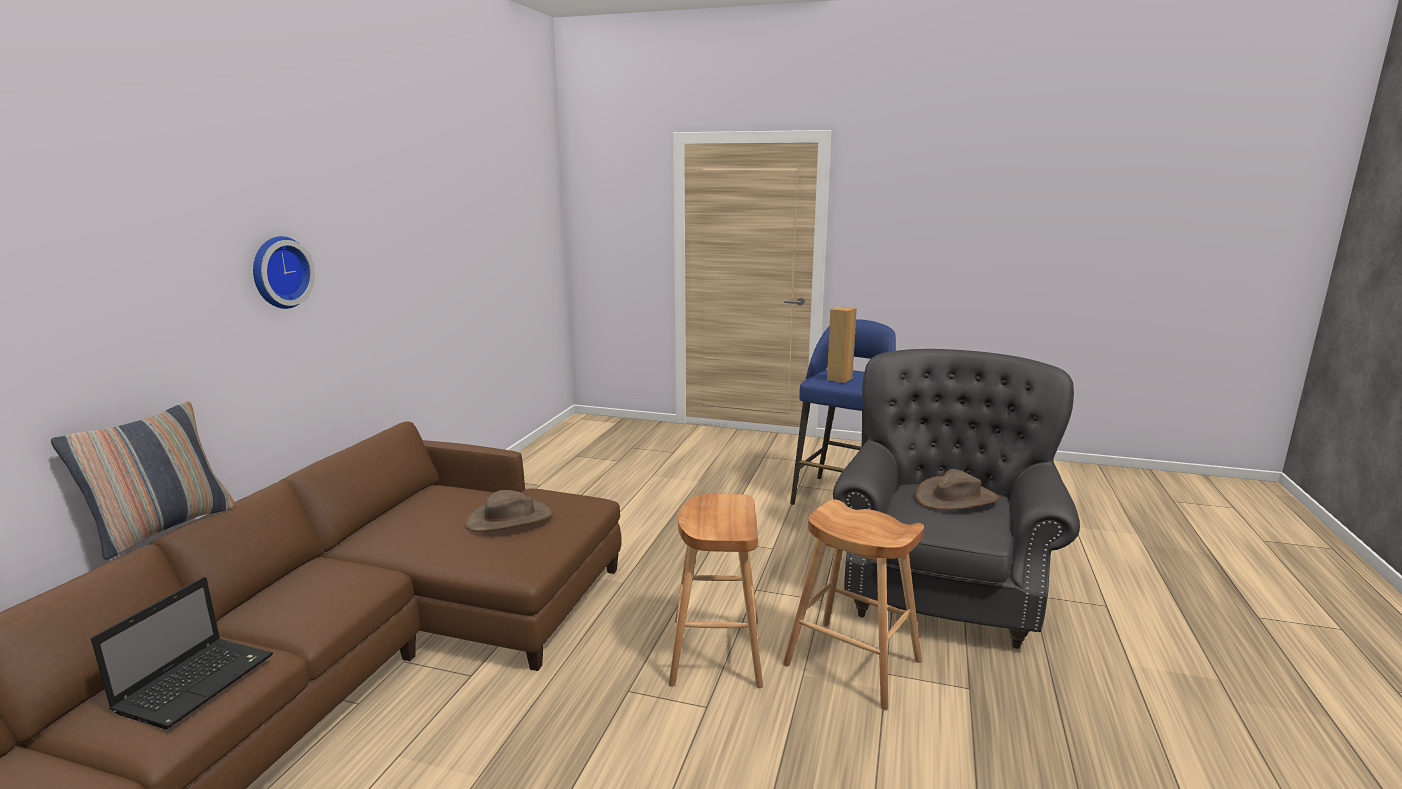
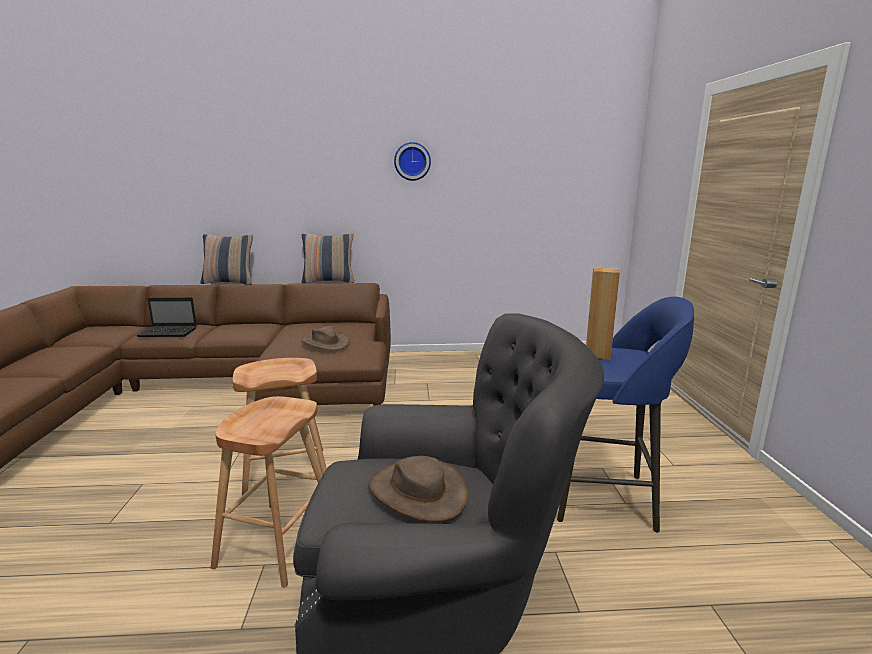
camera: 70 degrees right, 0 degrees up
wall clock [253,236,315,309] -> wall clock moved to [394,142,431,181]
none -> pillow [302,233,354,283]

